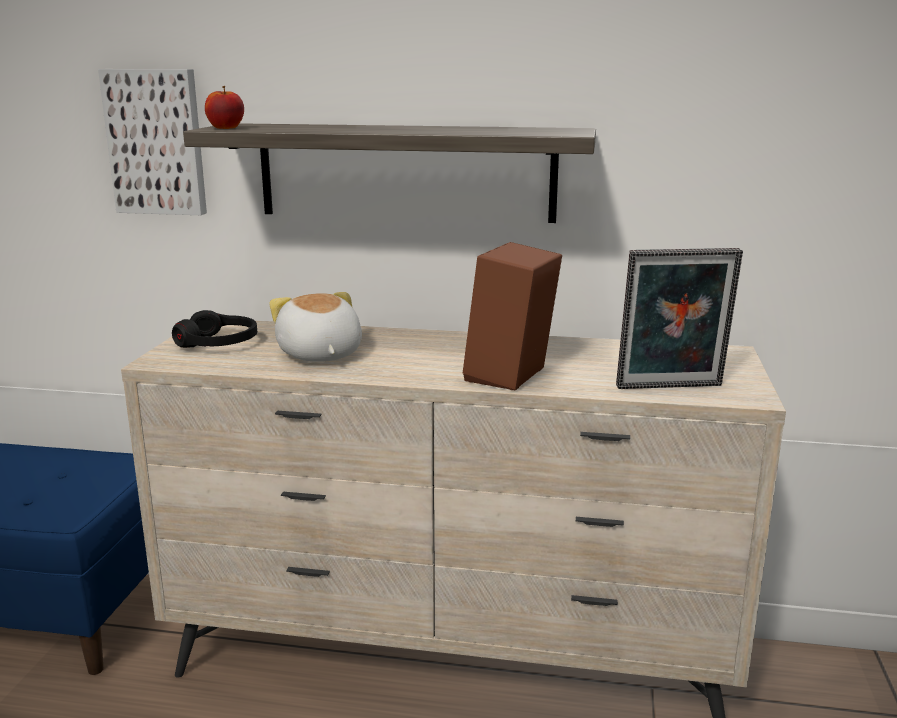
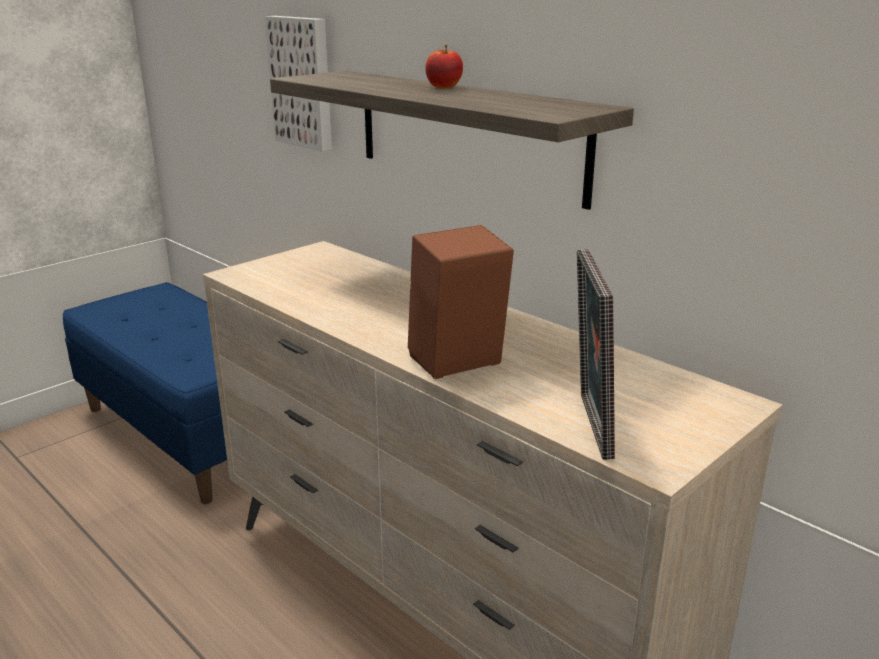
camera: 35 degrees right, 5 degrees up
black headphones [172,310,257,348] -> none
apple [205,86,244,129] -> apple moved to [425,45,463,88]
plush toy [269,292,362,362] -> none
picture frame [616,248,743,389] -> picture frame turned 60 degrees clockwise [577,249,615,460]

